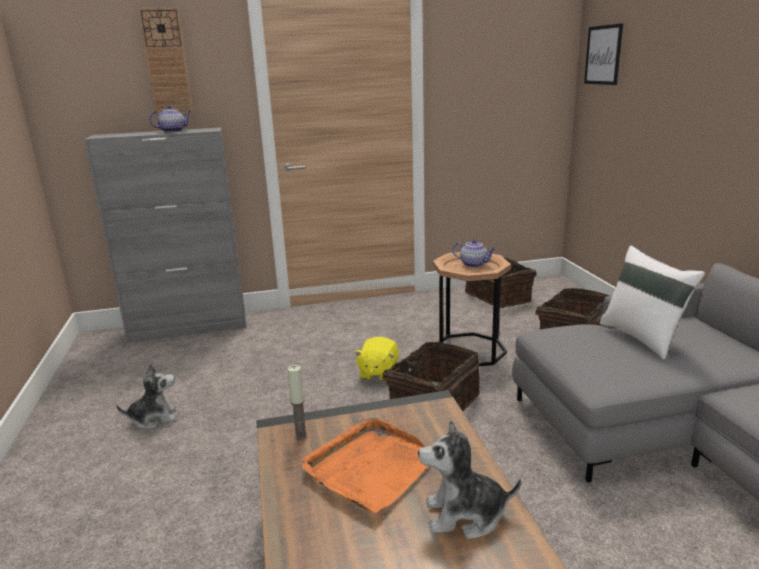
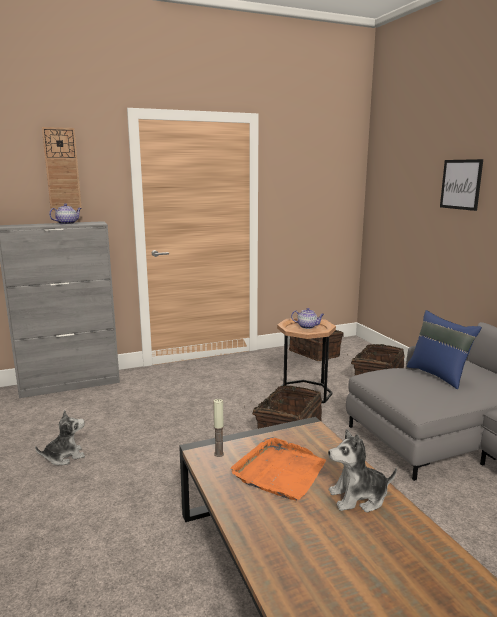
camera: 10 degrees left, 5 degrees down
yellow plush toy [354,337,399,382] -> none
picture [584,23,623,85] -> picture moved to [440,159,483,211]
white pillow [599,246,705,360] -> blue pillow [407,310,482,389]

